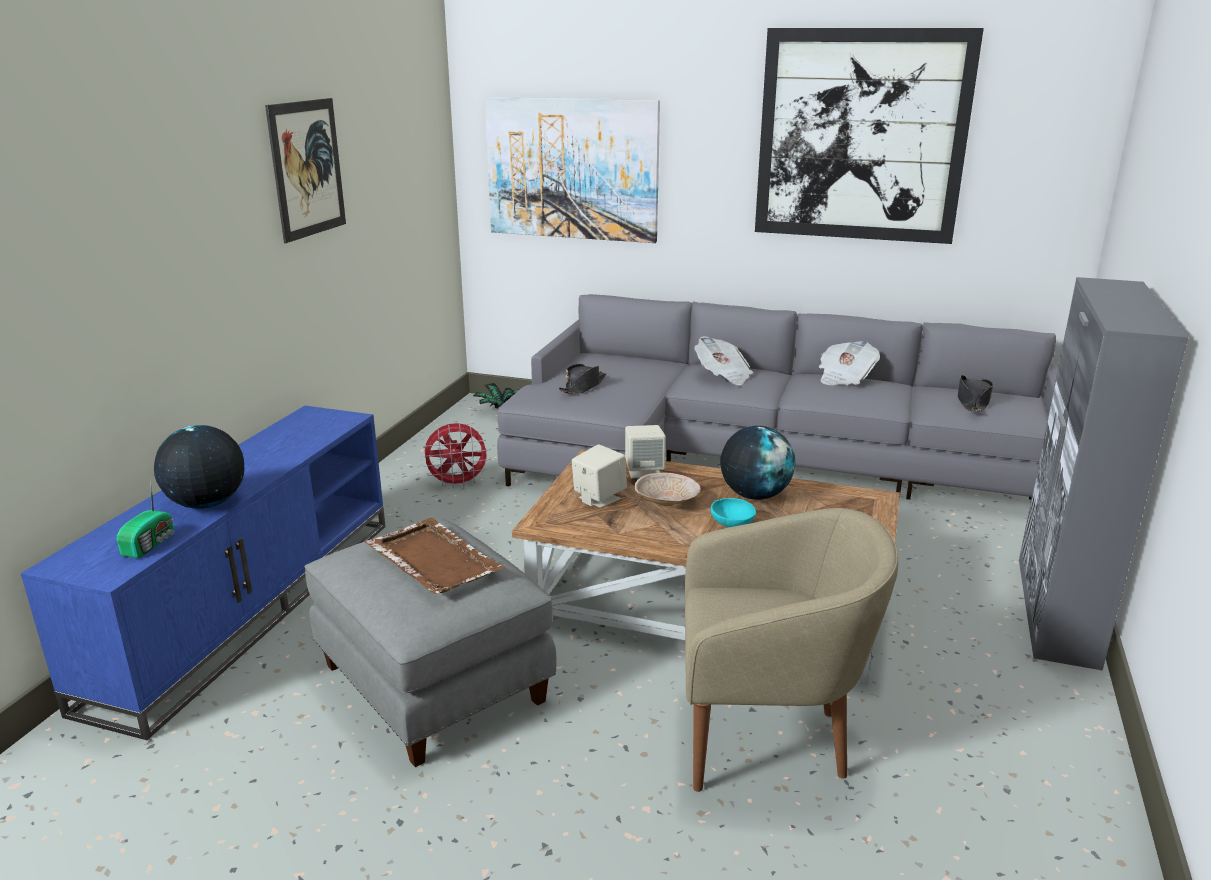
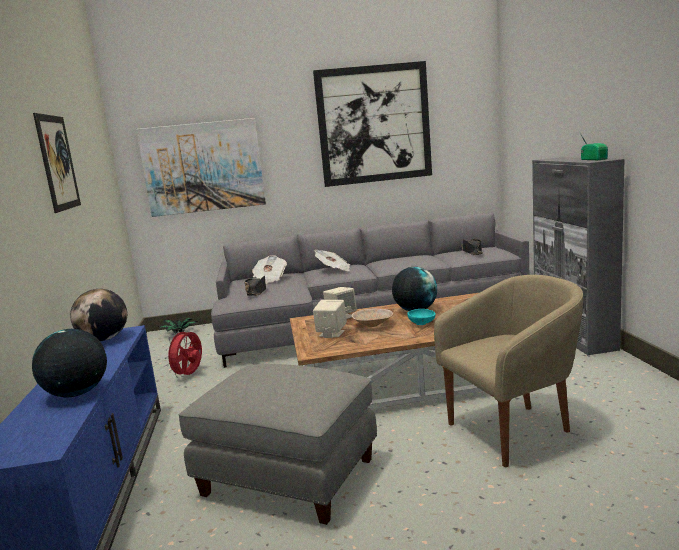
camera: 25 degrees left, 10 degrees down
radio [117,481,174,558] -> radio moved to [580,133,608,160]
brown tray [365,518,505,594] -> none
red fan [421,423,491,489] -> red fan turned 150 degrees clockwise [165,329,202,378]
newspaper [819,341,880,385] -> newspaper moved to [252,255,287,284]
none -> globe [70,289,127,341]

